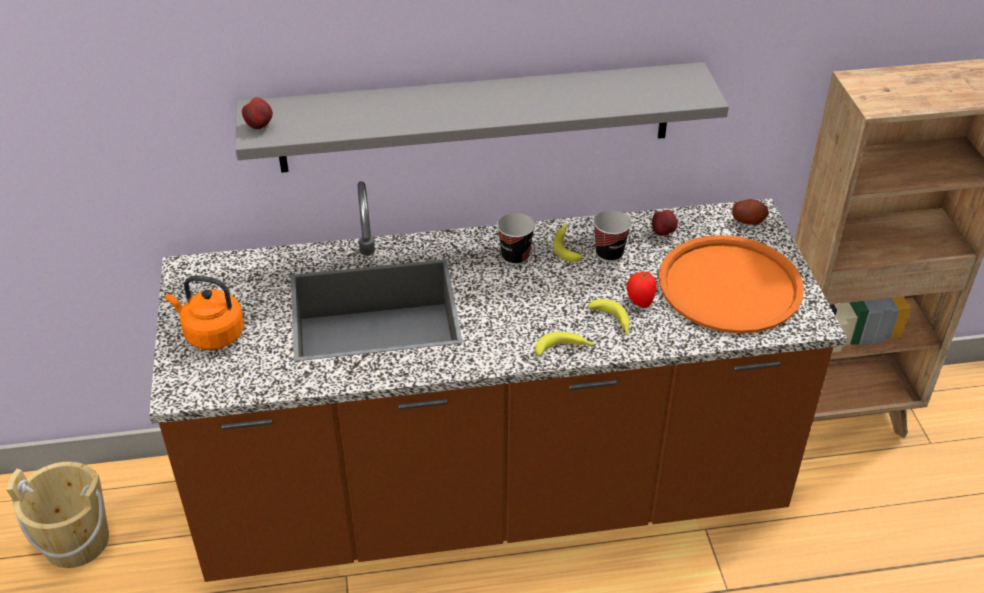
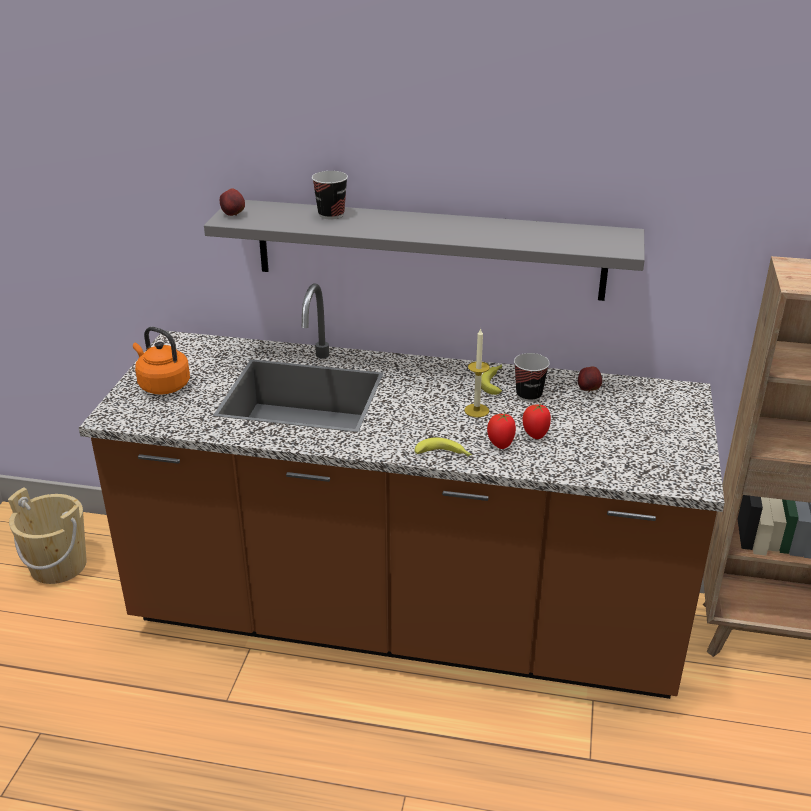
camera: 20 degrees right, 10 degrees down
cup [497,213,535,265] -> cup moved to [312,171,348,219]
banana [588,299,630,336] -> tomato [487,413,516,449]
orange tray [659,235,804,334] -> none
potato [732,199,769,225] -> none
none -> candle [464,328,490,417]

